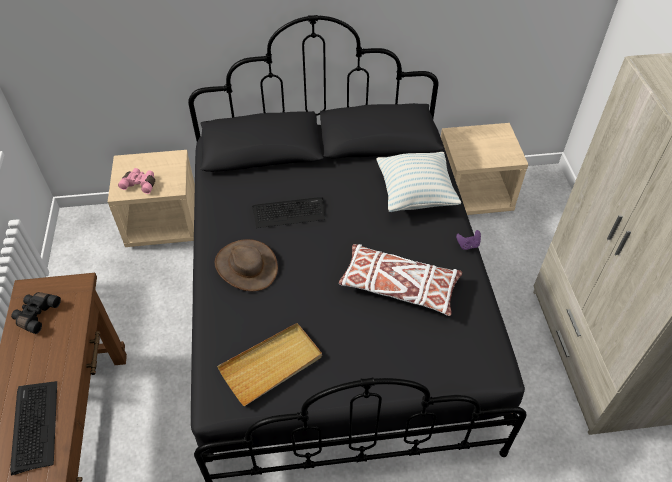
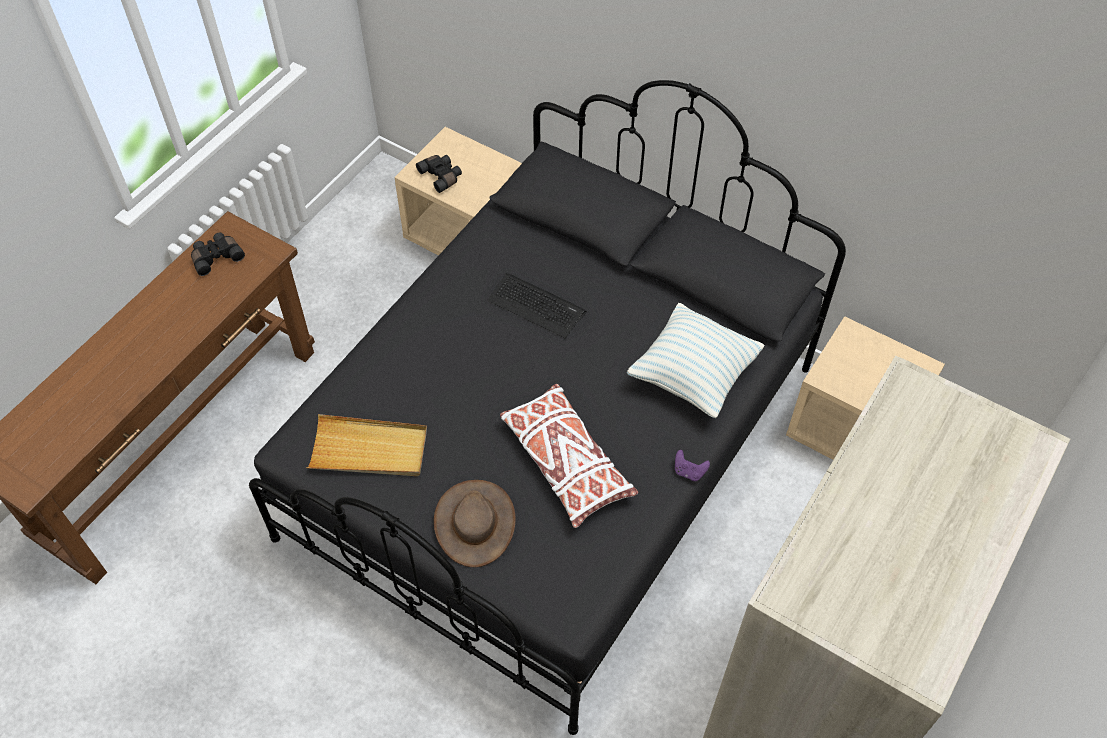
camera: 40 degrees right, 5 degrees up
keyboard [10,381,57,475] -> none
pink binoculars [118,168,155,194] -> black binoculars [416,155,462,193]
brown hat [215,239,278,291] -> brown hat moved to [434,480,515,567]

